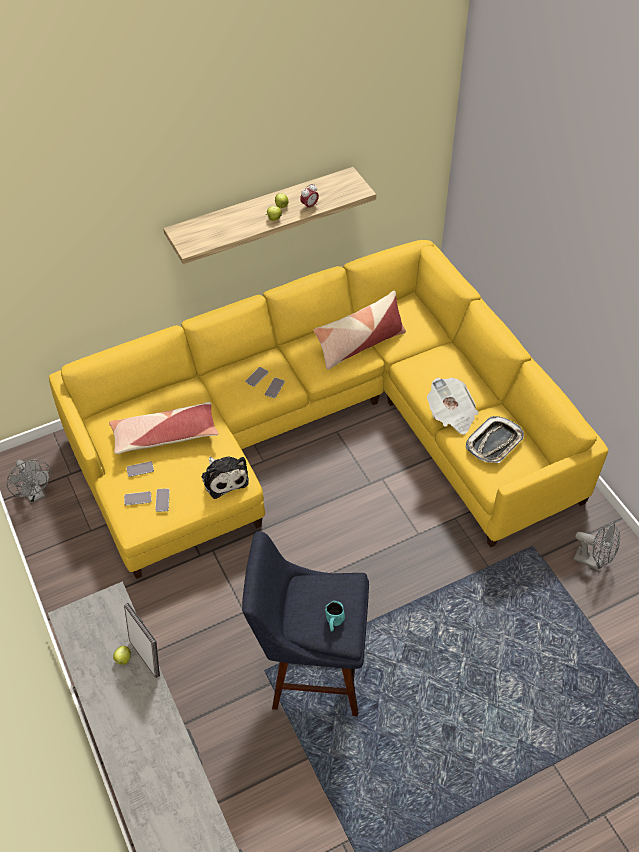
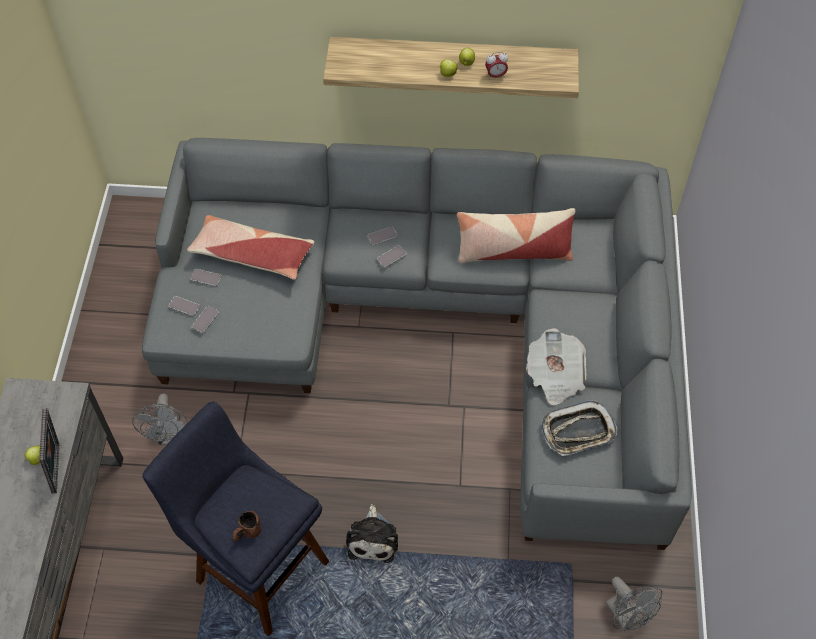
camera: 30 degrees right, 5 degrees up
grey fan [7,459,51,504] -> grey fan moved to [132,393,188,445]
yellow sofa [49,240,608,579] -> grey sofa [142,138,692,550]
plush toy [201,457,249,499] -> plush toy moved to [346,504,398,563]
turquoise mug [325,601,345,632] -> brown mug [233,511,261,541]

